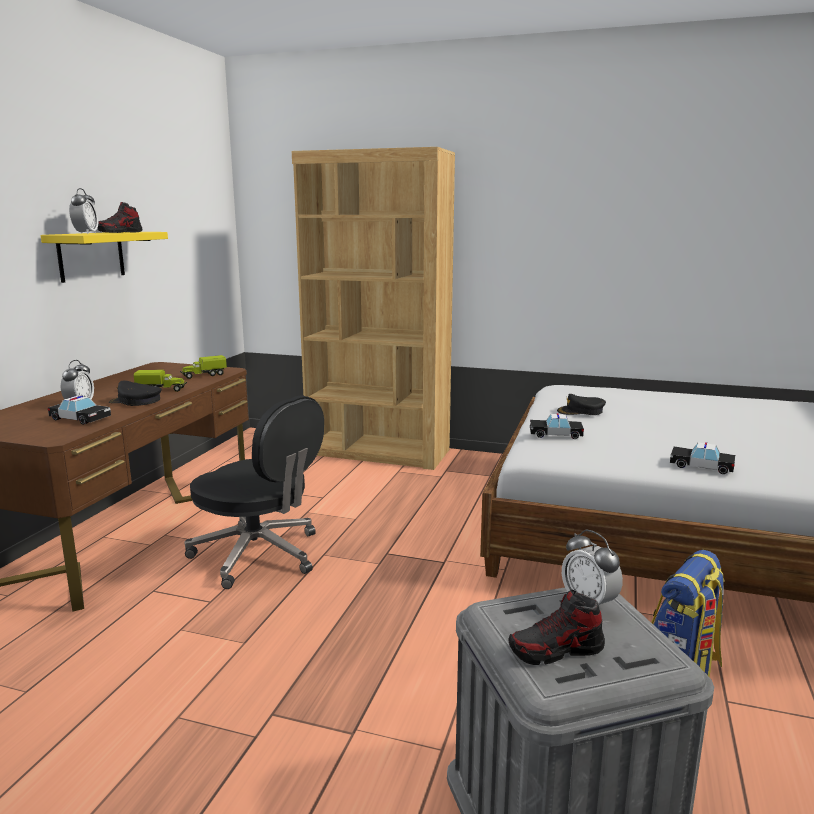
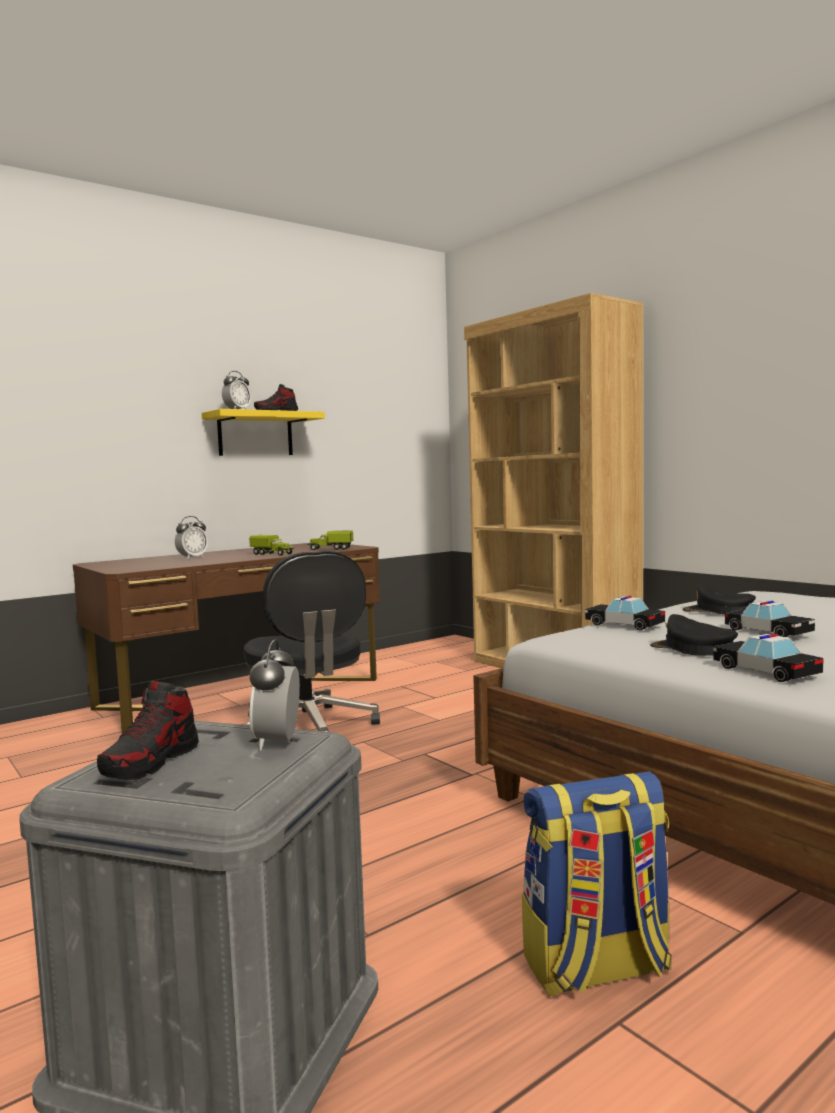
camera: 35 degrees right, 10 degrees down
toy car [48,396,111,425] -> toy car moved to [725,601,815,637]
black cap [109,380,162,406] -> black cap moved to [650,614,738,656]
shoe [509,590,605,665] -> shoe turned 90 degrees counterclockwise [97,681,199,780]

